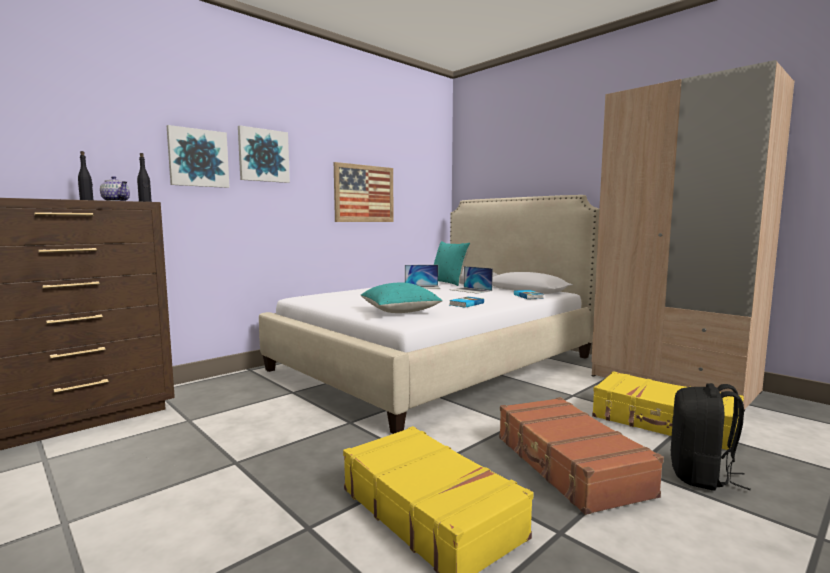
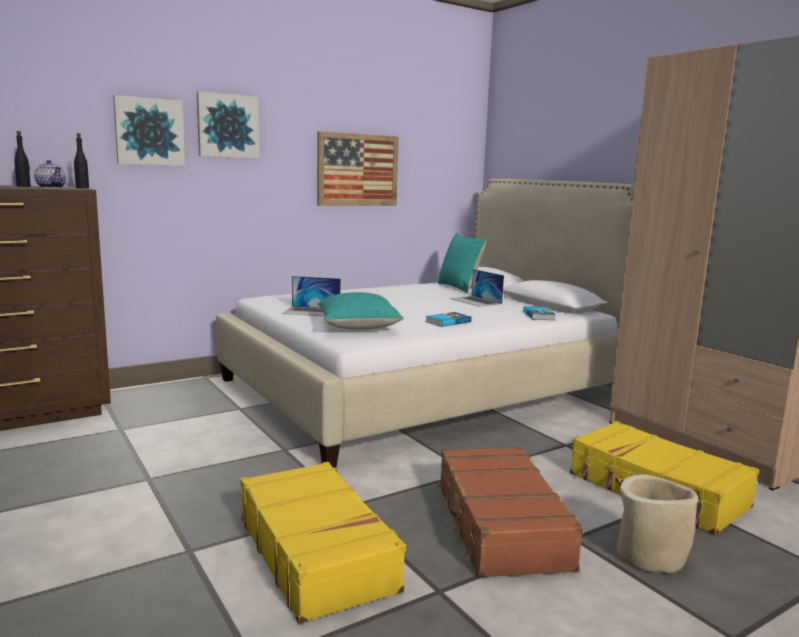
camera: 10 degrees right, 5 degrees up
laptop [405,265,440,289] -> laptop moved to [282,276,341,316]
black backpack [671,383,751,491] -> beige planter [617,474,698,574]

